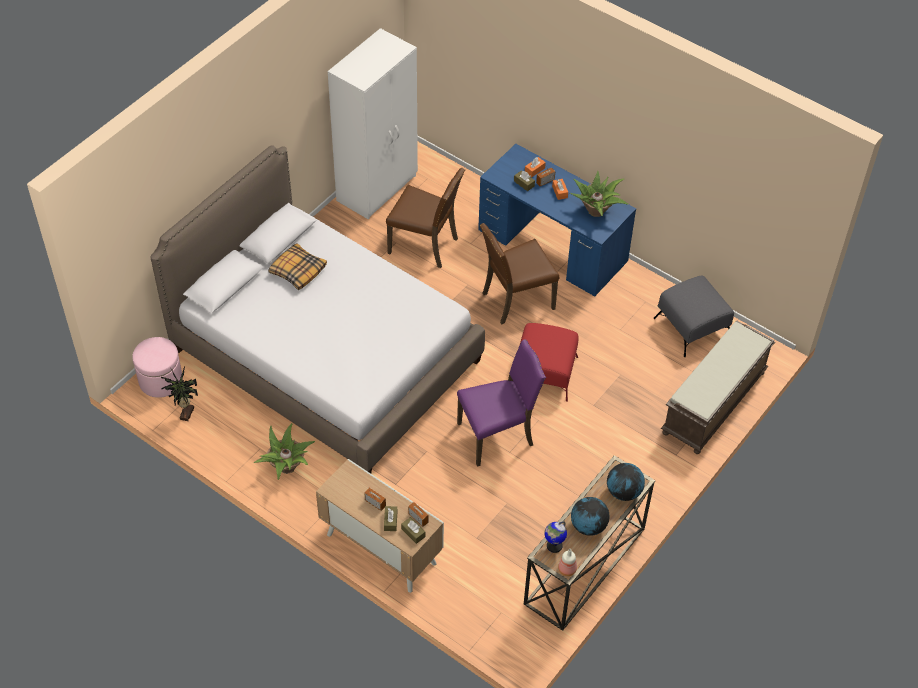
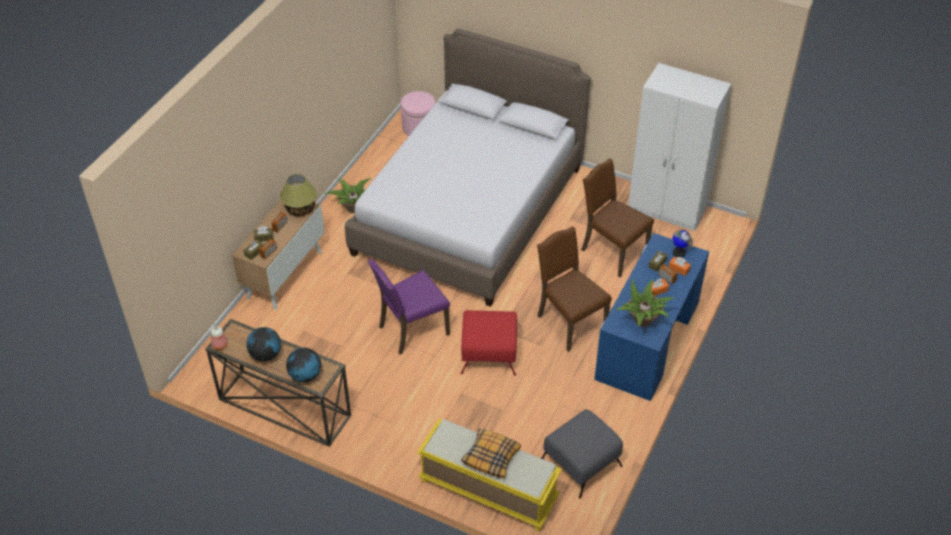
camera: 80 degrees right, 5 degrees down
potted plant [161,367,198,421] -> none
pillow [268,243,327,290] -> pillow moved to [461,429,521,478]
brown chair [386,168,465,268] -> brown chair turned 120 degrees clockwise [581,159,654,277]
purple chair [457,339,546,467] -> purple chair turned 90 degrees clockwise [368,259,450,355]
globe [544,521,567,553] -> globe moved to [672,230,693,257]
brown bench [661,320,775,454] -> yellow bench [417,419,562,531]
none -> table lamp [280,174,317,216]

